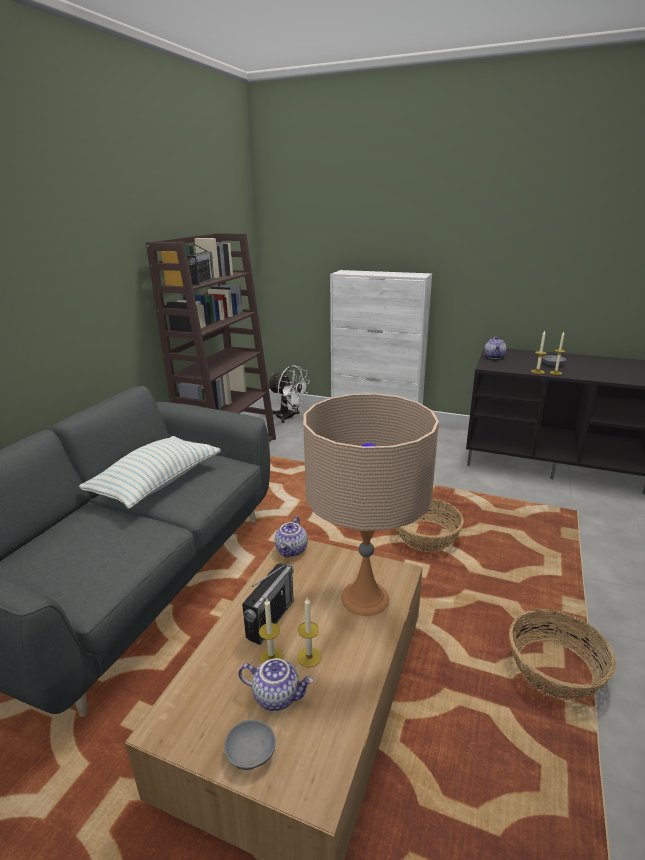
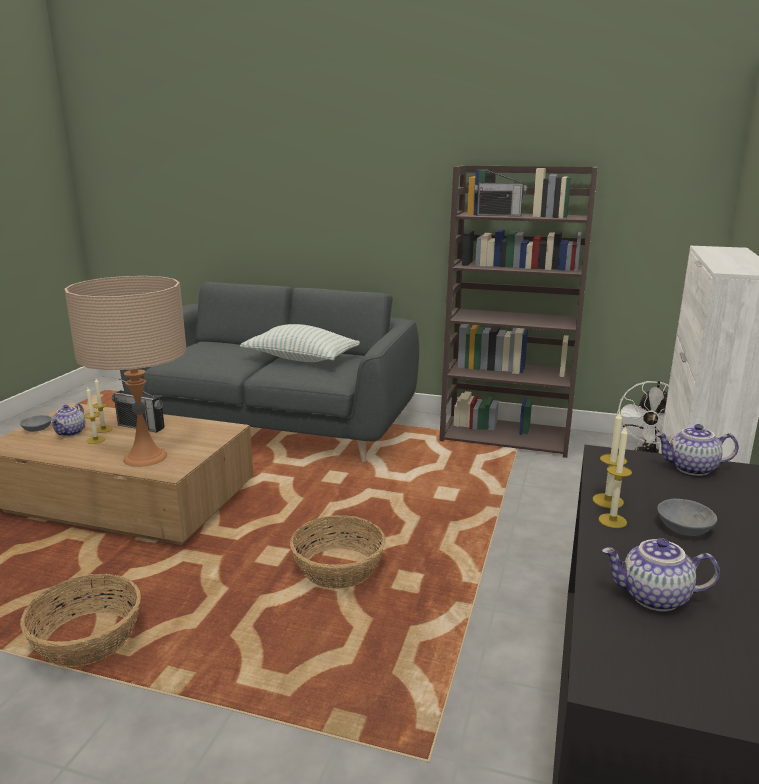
camera: 85 degrees right, 5 degrees down
teapot [275,516,308,558] -> teapot moved to [602,538,720,612]

